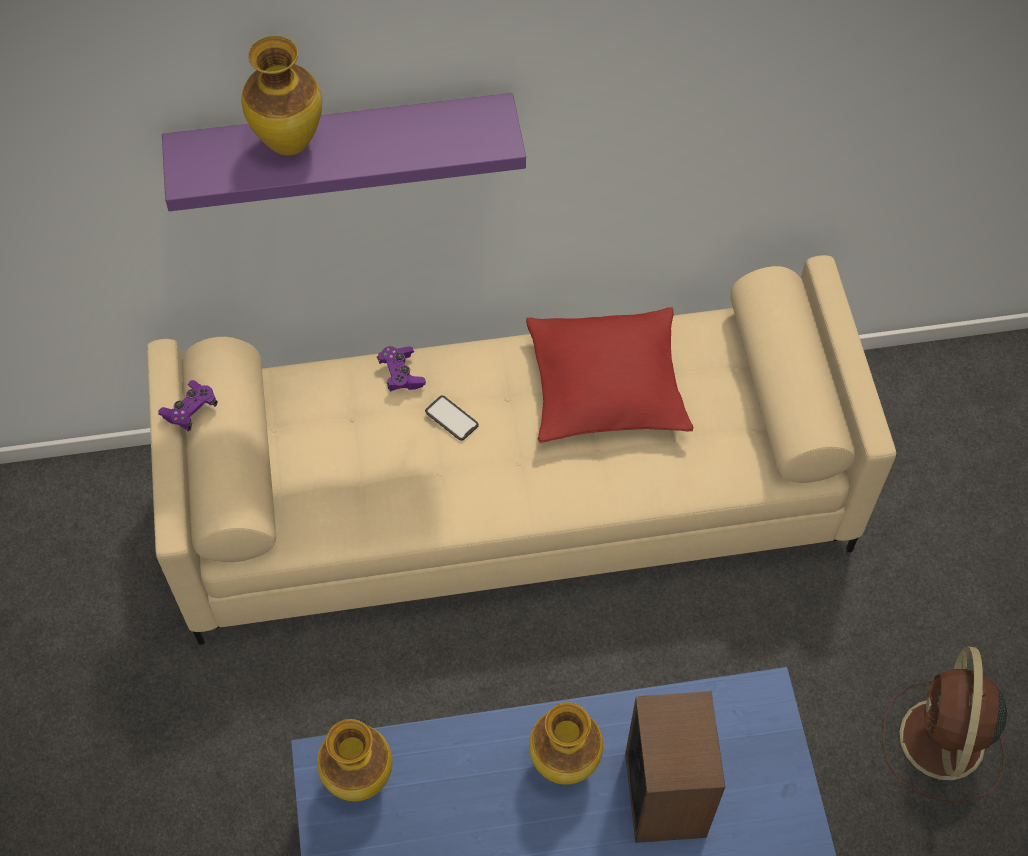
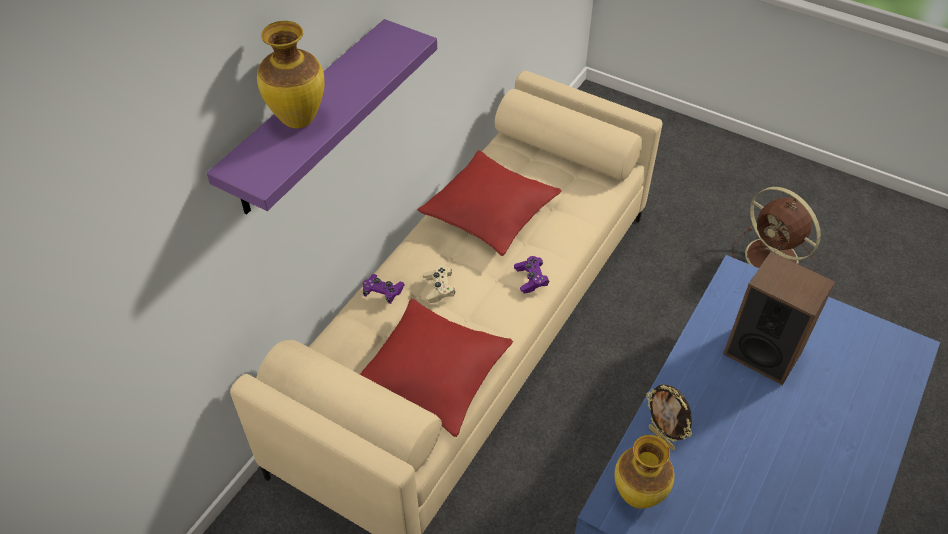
camera: 50 degrees left, 10 degrees down
purple game controller [158,380,218,431] -> purple game controller moved to [514,256,549,293]
phone [425,396,479,441] -> beige game controller [423,266,455,303]
vase [529,702,603,785] -> none
none -> red pillow [360,299,513,437]
none -> picture frame [646,384,692,450]

